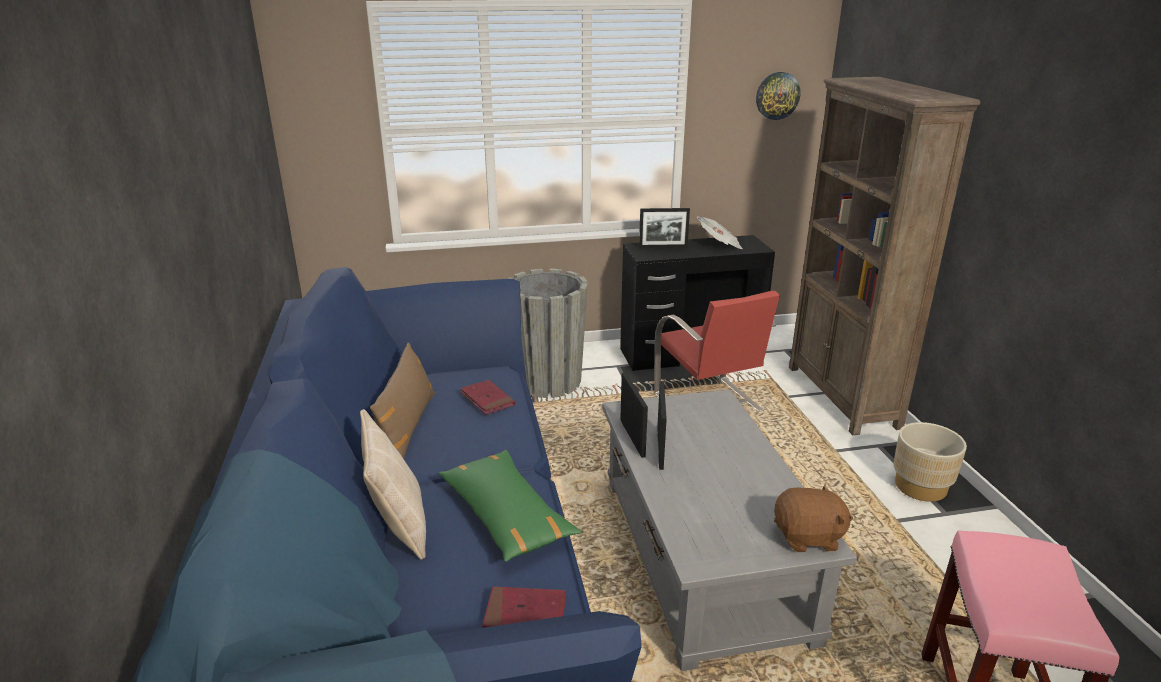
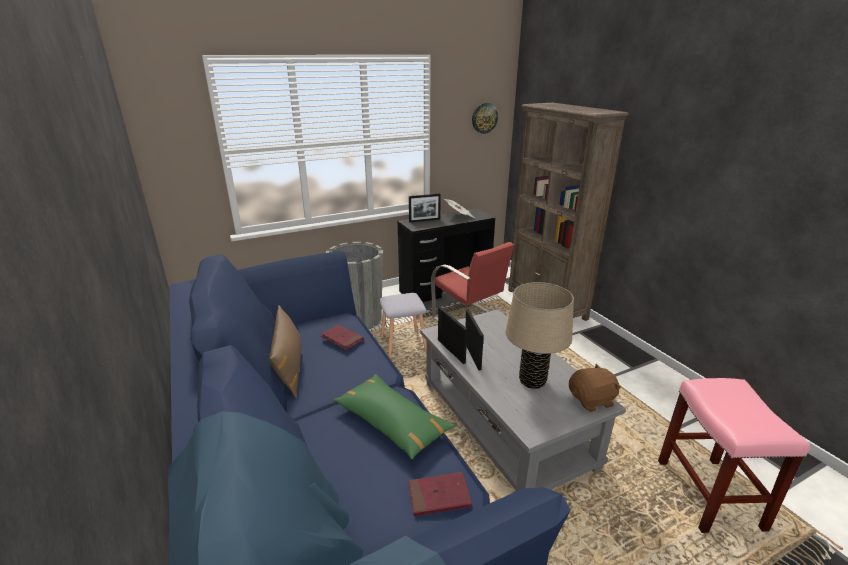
camera: 15 degrees left, 0 degrees up
beige pillow [360,409,426,560] -> none
beige planter [894,422,967,502] -> none
none -> grey stool [380,293,427,358]
none -> beige table lamp [506,282,574,389]

